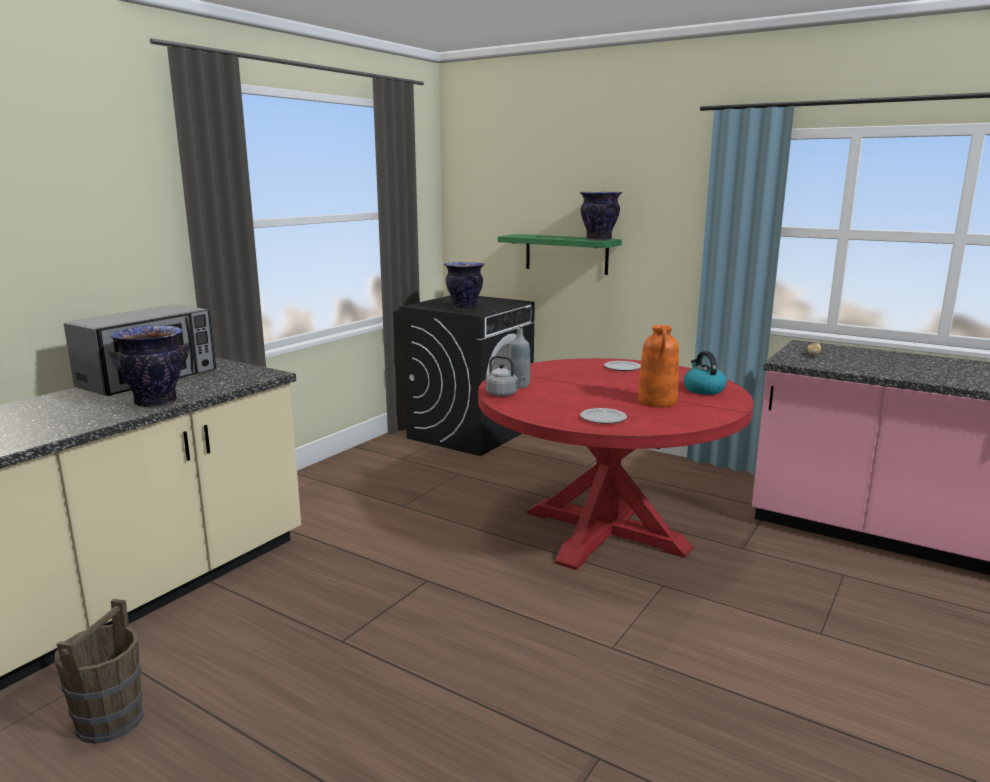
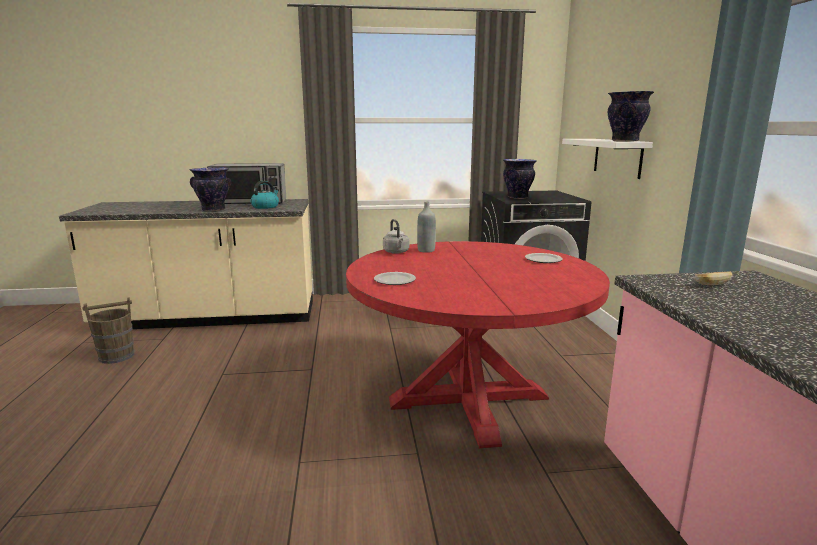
camera: 50 degrees right, 0 degrees up
green shelf [498,234,622,275] -> white shelf [562,139,653,179]
orange vase [638,325,679,407] -> none
kettle [684,351,727,395] -> kettle moved to [250,181,279,209]

